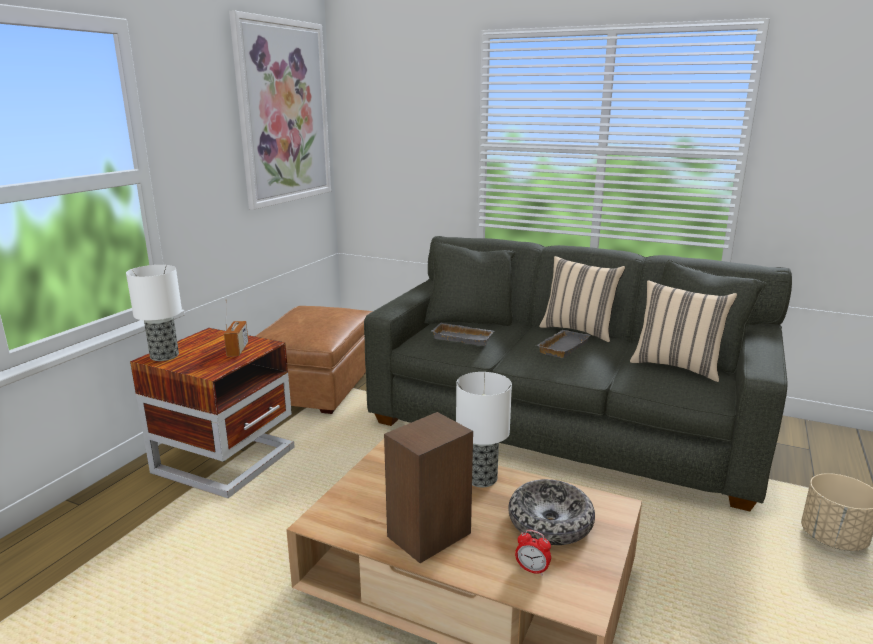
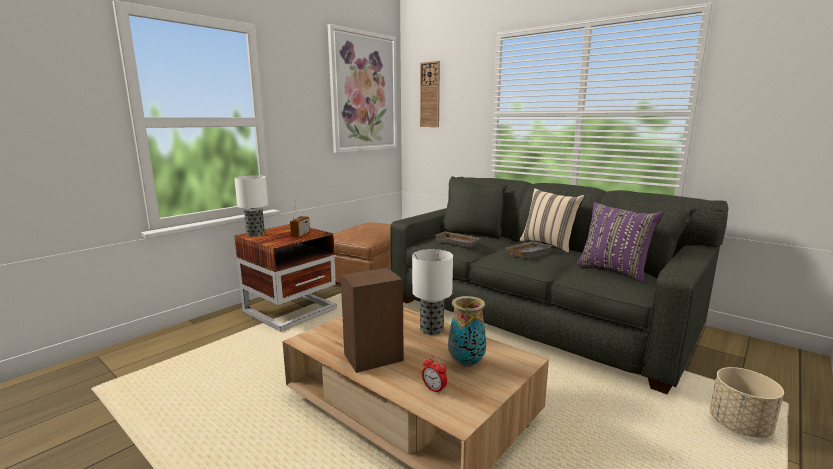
camera: 15 degrees right, 5 degrees down
bowl [508,479,595,545] -> vase [448,296,486,367]
beige pillow [630,280,737,382] -> purple pillow [576,202,664,283]
none -> wall clock [420,61,440,127]

